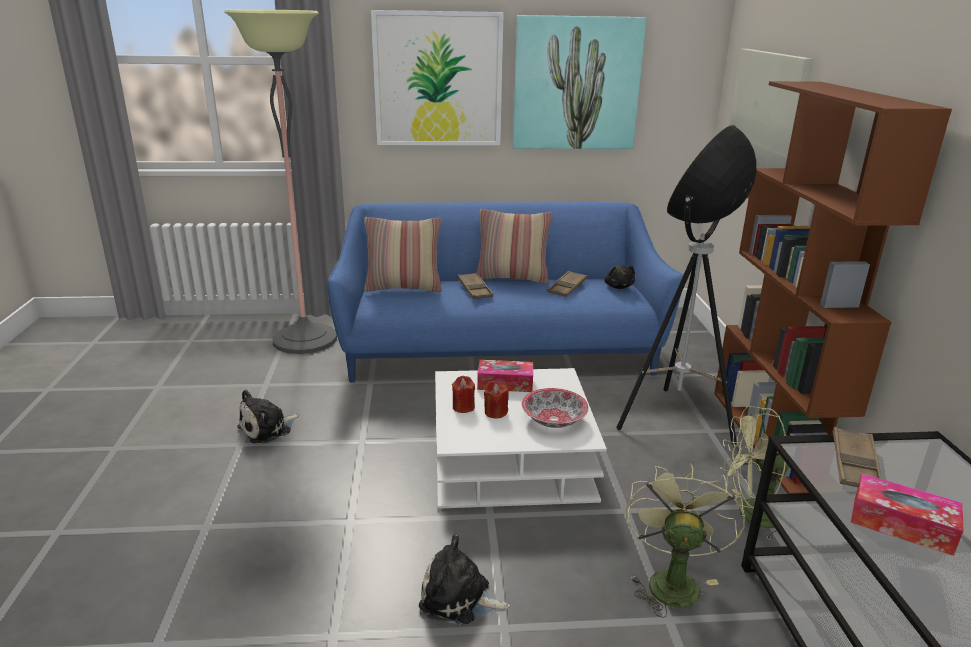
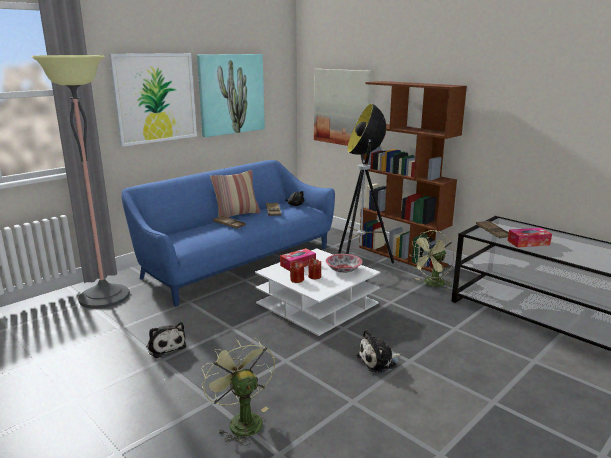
camera: 40 degrees left, 5 degrees down
plush toy [237,389,299,444] -> plush toy turned 45 degrees counterclockwise [146,322,186,358]
pillow [364,217,442,293] -> none
green fan [626,463,745,618] -> green fan moved to [201,338,275,446]

